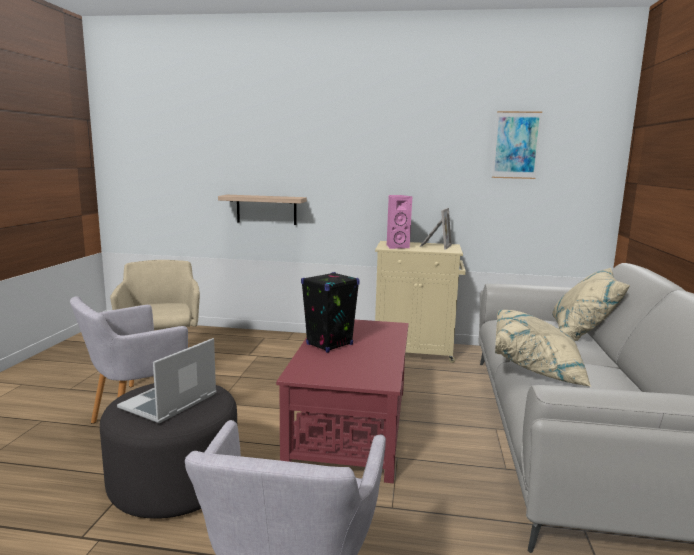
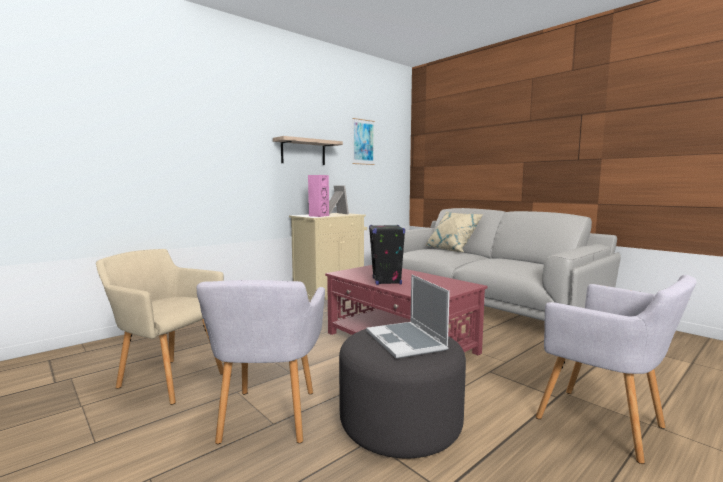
camera: 50 degrees left, 5 degrees down
shelf [218,195,307,225] -> shelf moved to [273,136,343,165]
beige pillow [495,310,592,387] -> none

